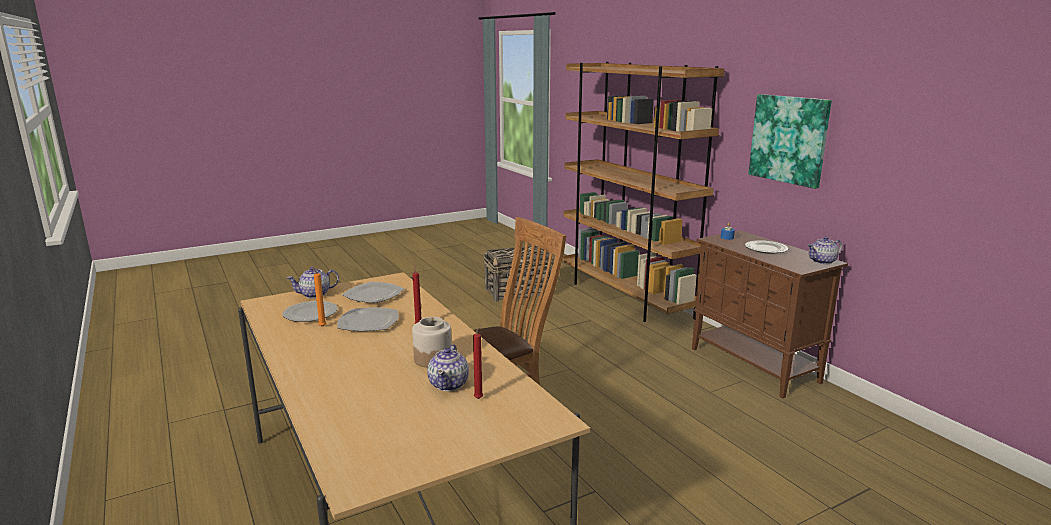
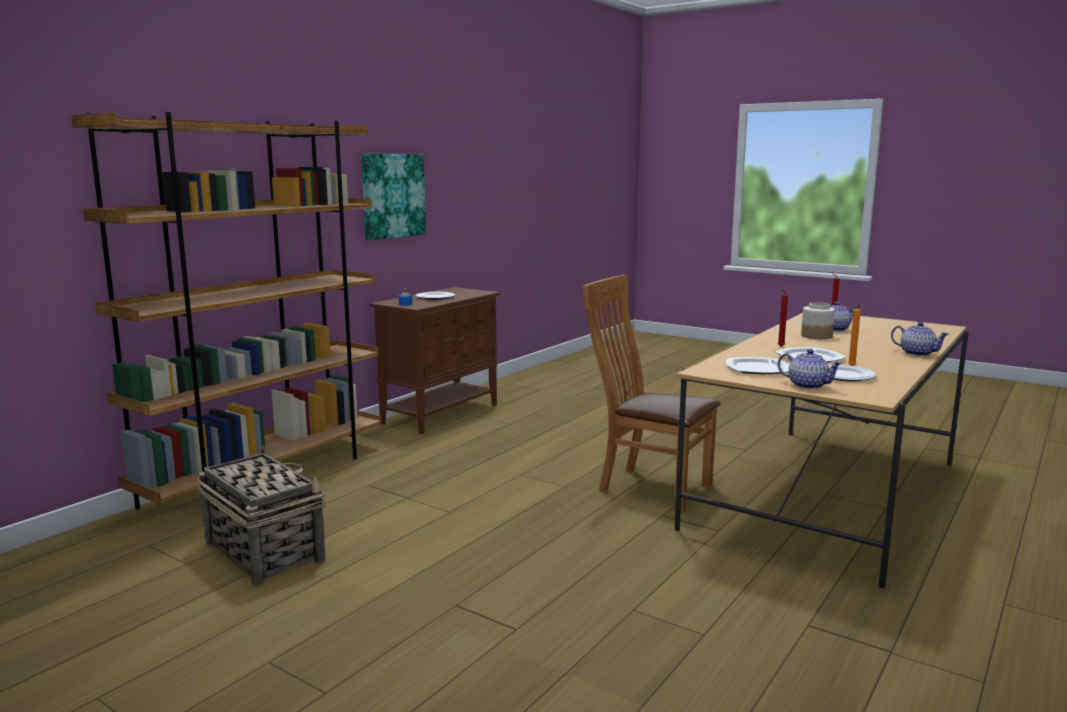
camera: 115 degrees left, 5 degrees down
teapot [807,236,842,264] -> teapot moved to [891,322,949,356]

